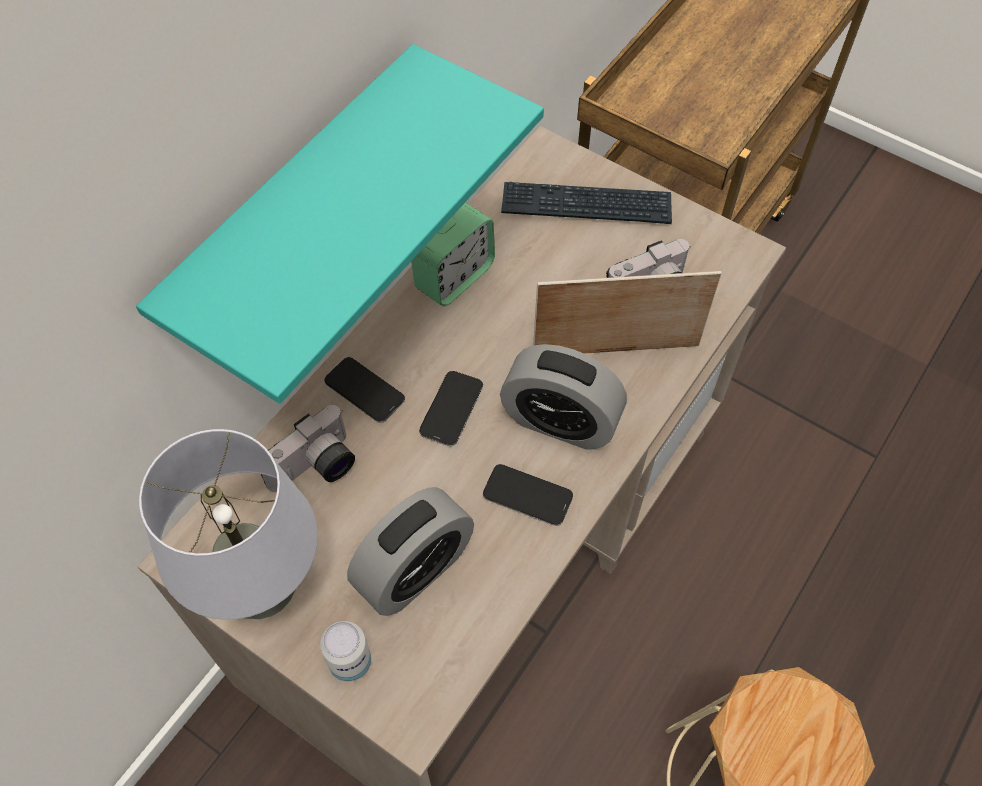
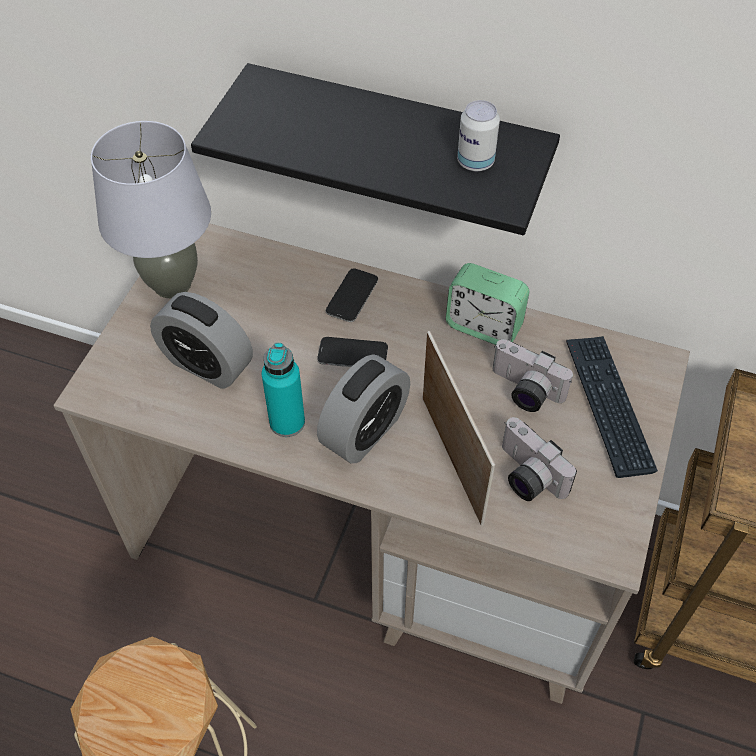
camera: 75 degrees right, 5 degrees down
turquoise shelf [136,44,544,404] -> black shelf [191,63,560,235]
camera [261,405,355,492] -> camera moved to [493,339,573,412]
can [320,621,371,682] -> can moved to [457,100,500,171]
phone [483,464,573,526] -> turquoise bottle [262,343,305,437]
alarm clock [500,344,627,450] -> alarm clock turned 150 degrees counterclockwise [317,354,410,463]

